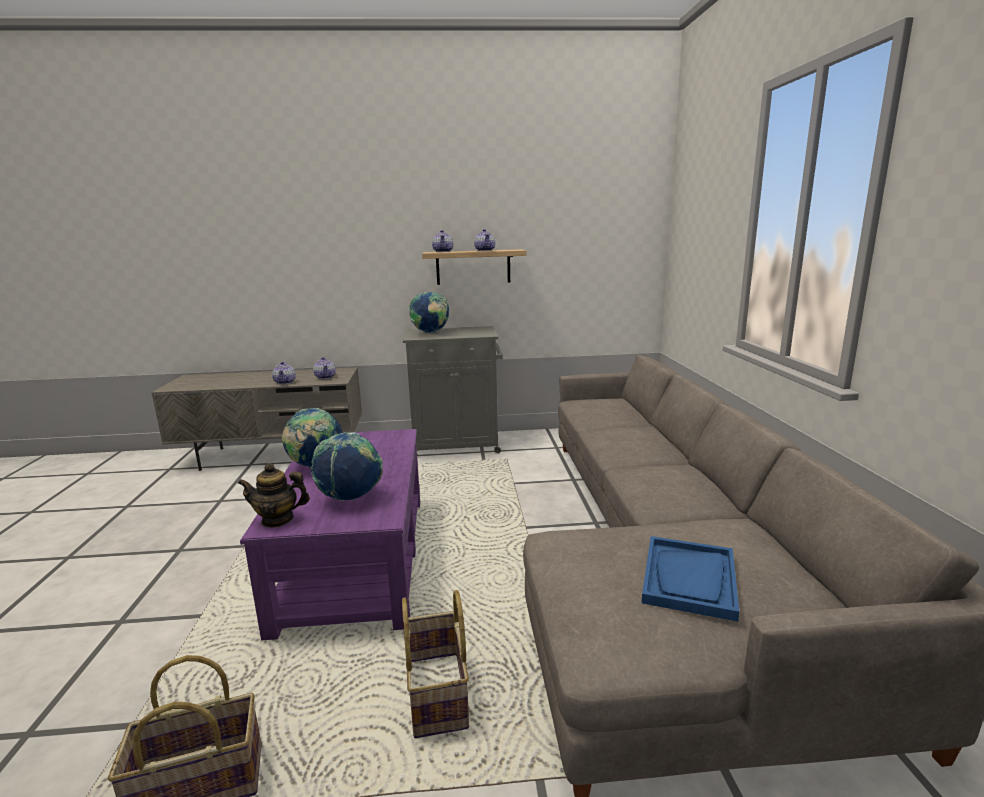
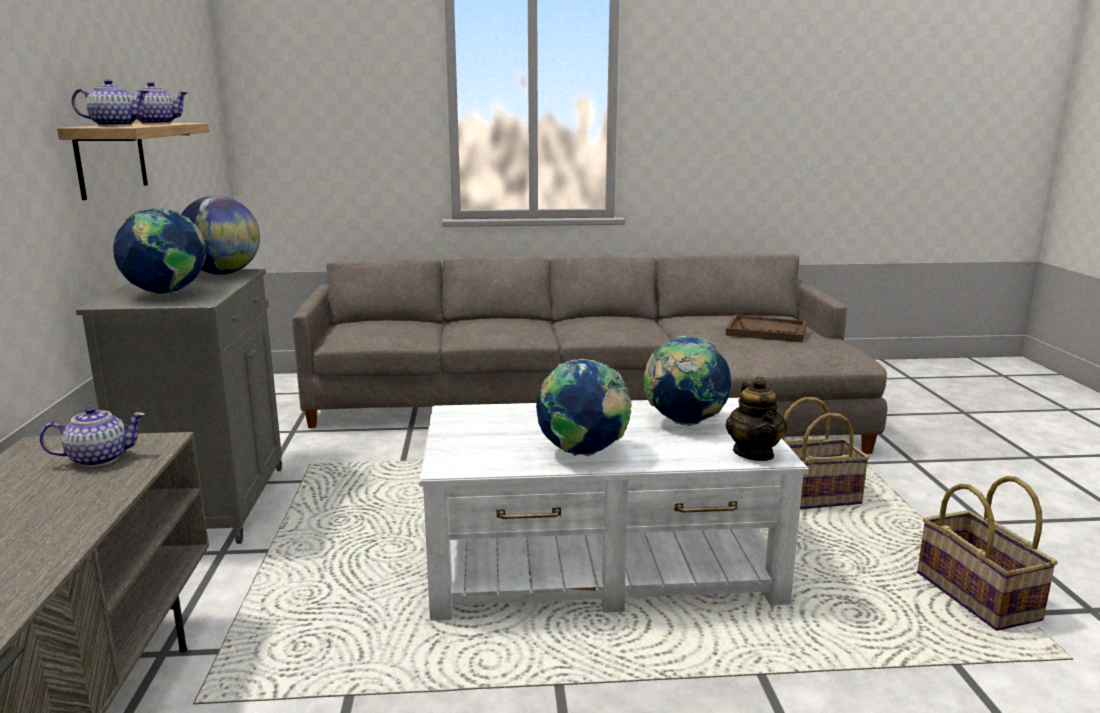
camera: 90 degrees left, 0 degrees up
purple coffee table [240,429,420,640] -> white coffee table [419,398,809,621]
teapot [272,362,296,384] -> none
blue tray [642,536,739,622] -> brown tray [726,315,807,342]
none -> globe [181,196,260,275]

